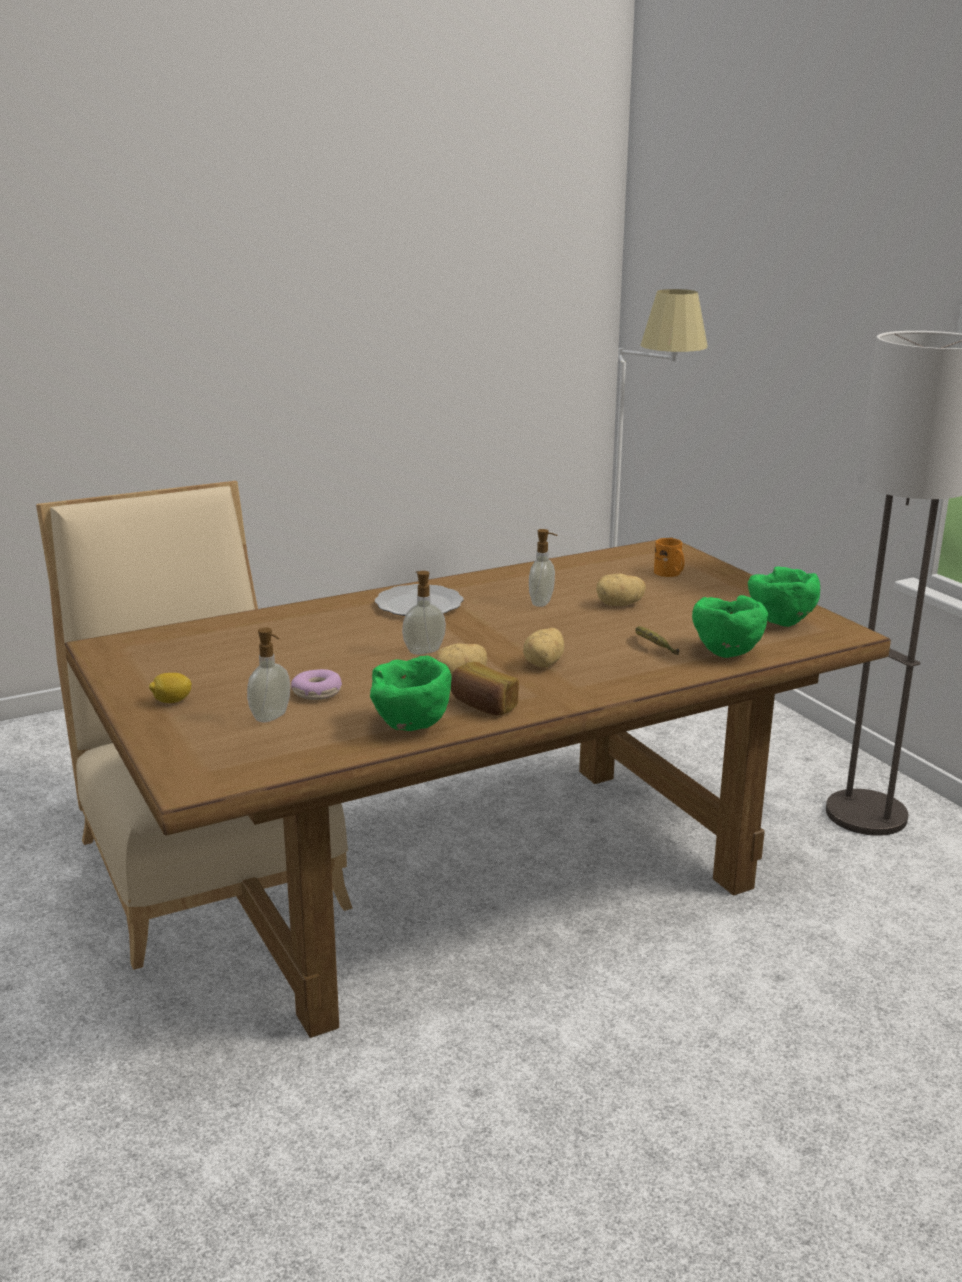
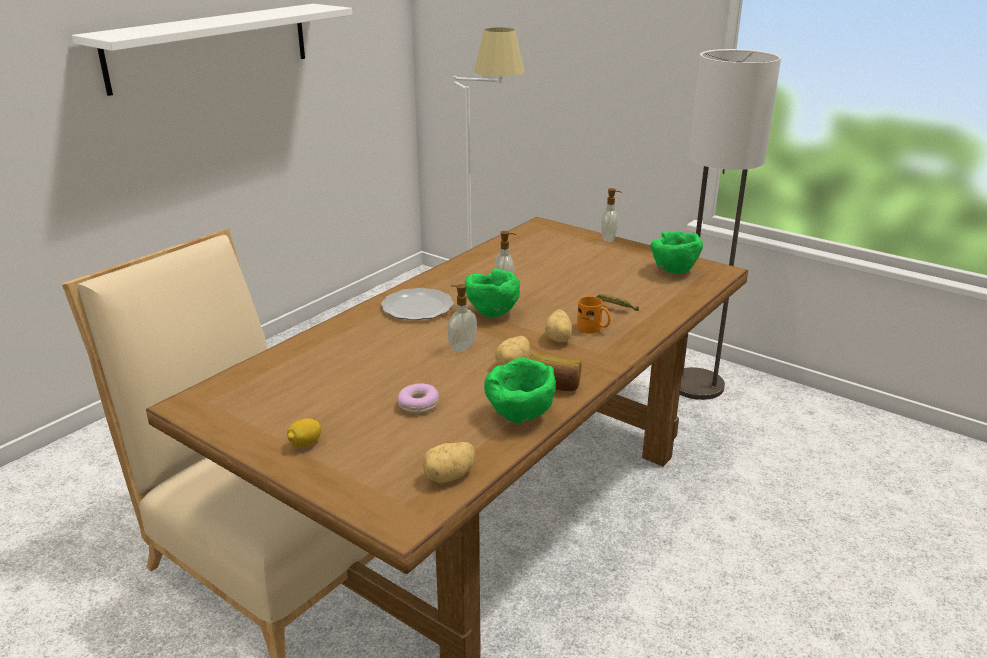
camera: 25 degrees left, 5 degrees up
soap dispenser [247,628,290,722] -> soap dispenser moved to [601,188,622,242]
potato [596,574,646,606] -> potato moved to [422,442,475,483]
orange mug [654,538,685,577] -> orange mug moved to [577,296,611,333]
green bowl [692,595,768,658] -> green bowl moved to [465,268,520,318]
none -> white shelf [72,4,352,96]

